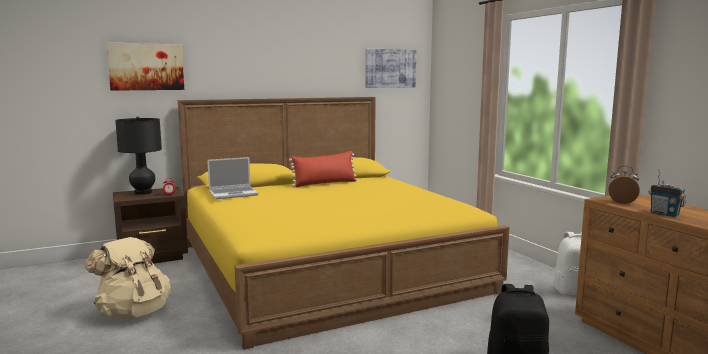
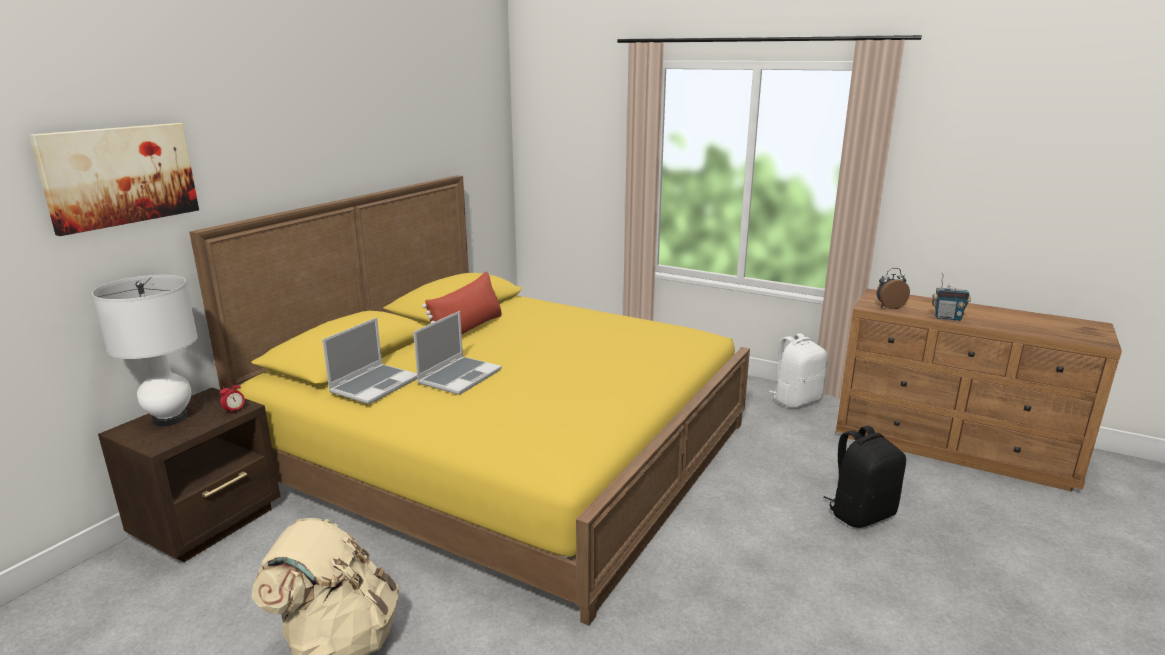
camera: 35 degrees left, 10 degrees up
black table lamp [115,117,162,195] -> white table lamp [92,275,198,426]
picture [365,49,416,88] -> none
none -> laptop [413,311,502,395]

